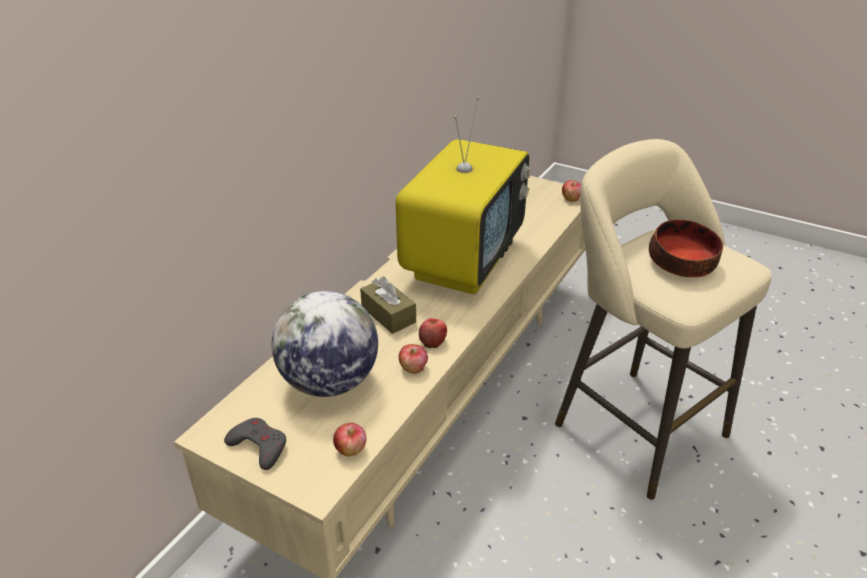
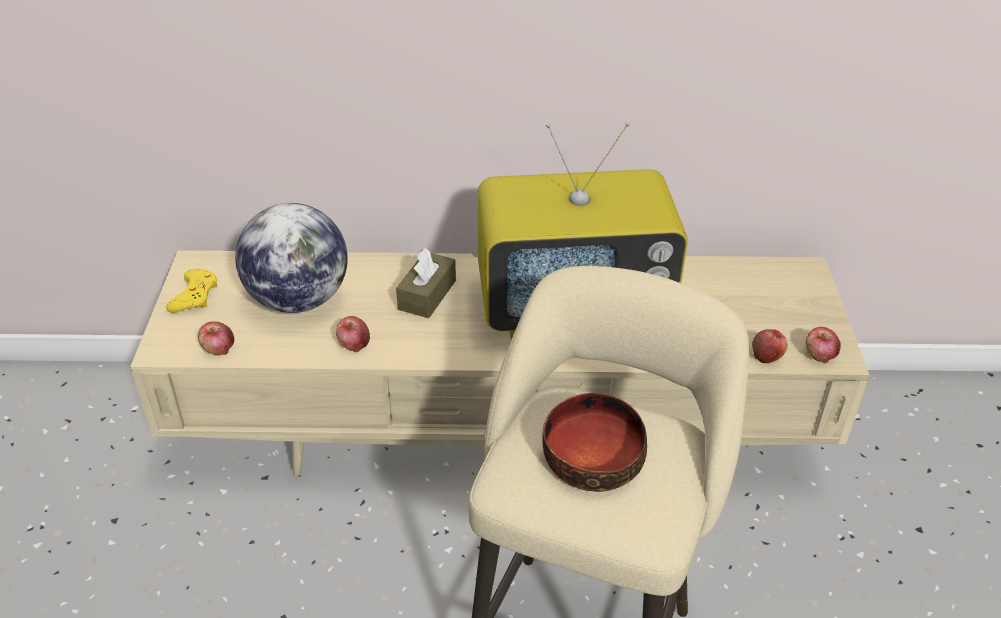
camera: 60 degrees right, 5 degrees up
grey game controller [224,418,286,470] -> yellow game controller [166,269,218,313]
apple [419,318,447,348] -> apple moved to [752,329,788,363]

